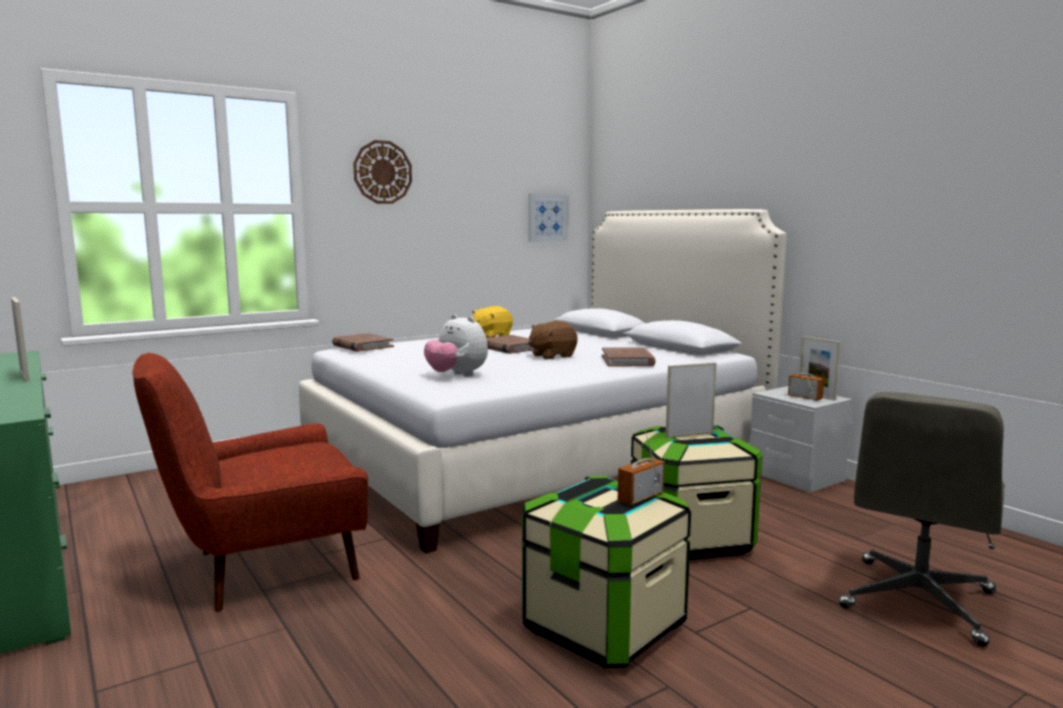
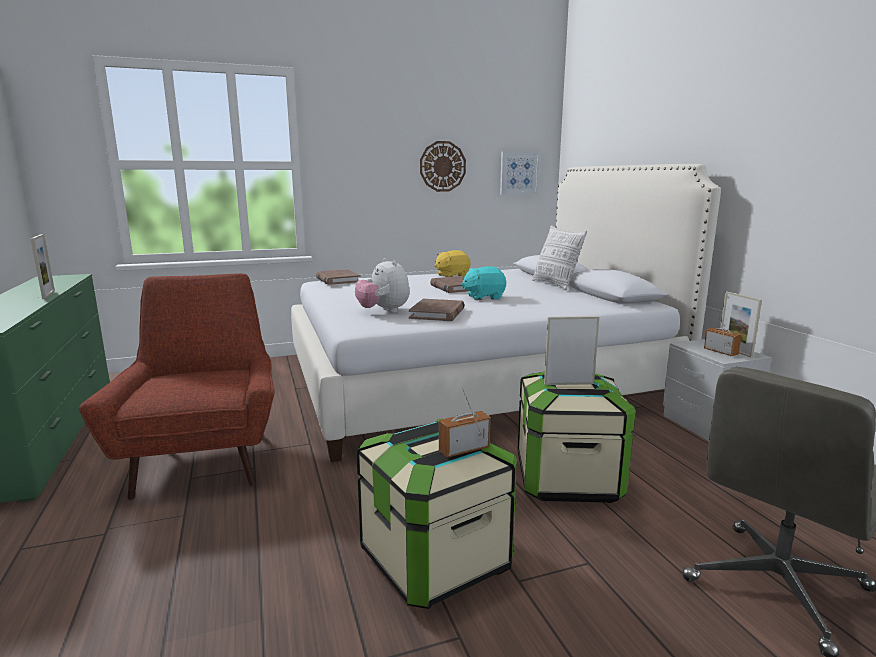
camera: 15 degrees right, 5 degrees up
red armchair [132,353,368,612] -> red armchair turned 90 degrees clockwise [79,273,275,500]
wall clock [353,140,412,204] -> wall clock moved to [420,141,466,192]
brown plush toy [528,321,577,359] -> turquoise plush toy [461,267,506,300]
brown book [602,347,656,366] -> brown book moved to [409,299,465,321]
none -> pillow [532,225,587,290]

